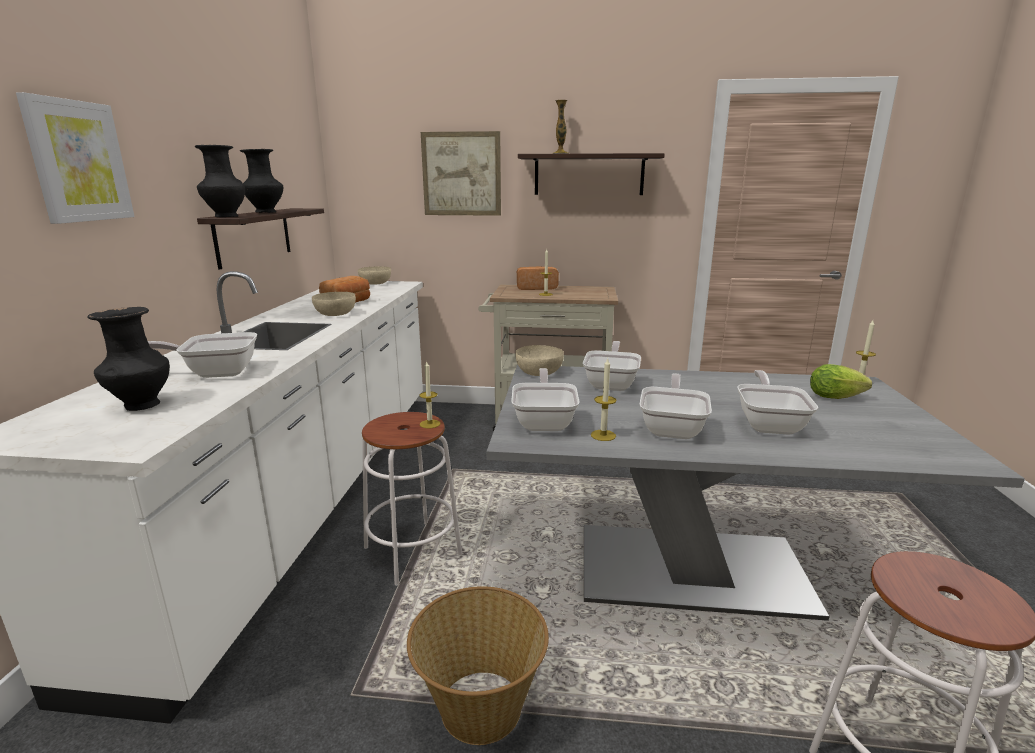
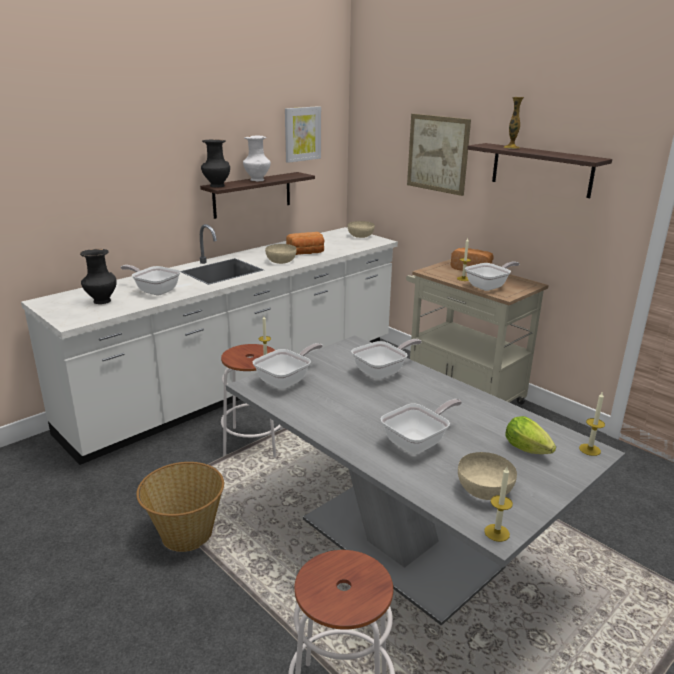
camera: 40 degrees right, 5 degrees up
picture [16,92,135,224] -> picture moved to [285,106,321,163]
black vase [240,149,283,213] -> white vase [243,135,271,182]
beige bowl [515,345,564,376] -> beige bowl moved to [458,452,517,500]
candle [591,359,617,441] -> candle moved to [484,467,513,542]
frying pan [640,373,712,439] -> frying pan moved to [465,261,520,291]

